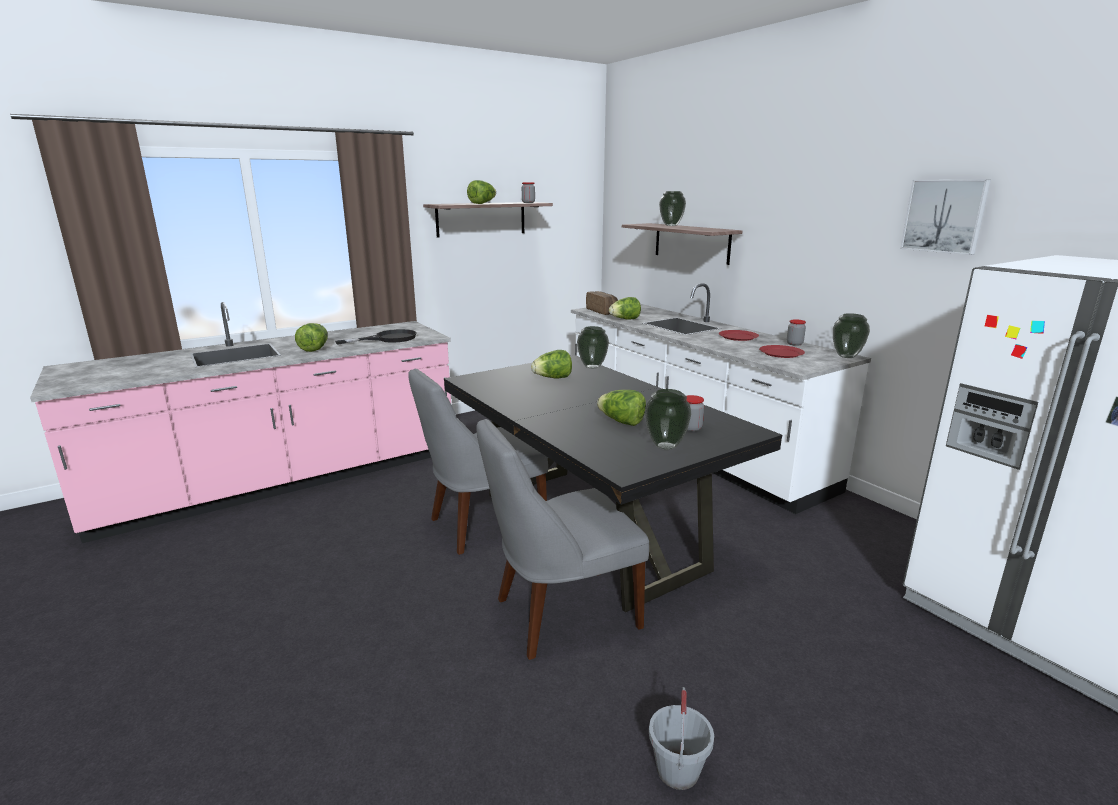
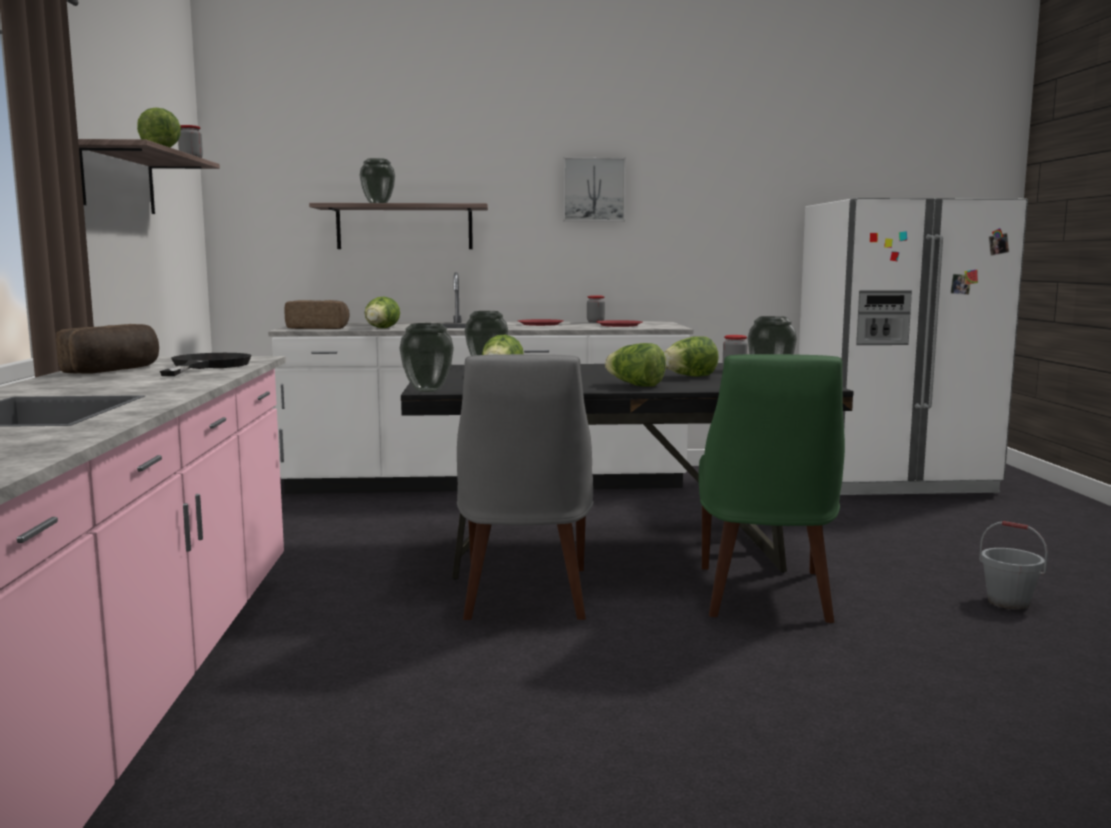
camera: 60 degrees left, 10 degrees down
lettuce [295,323,328,352] -> lettuce moved to [605,343,666,387]
grey chair [476,419,649,660] -> green chair [698,354,845,623]
vase [833,313,870,358] -> vase moved to [399,323,454,392]
picture [900,179,991,255] -> picture moved to [563,157,626,221]
none -> bread [56,324,159,374]

